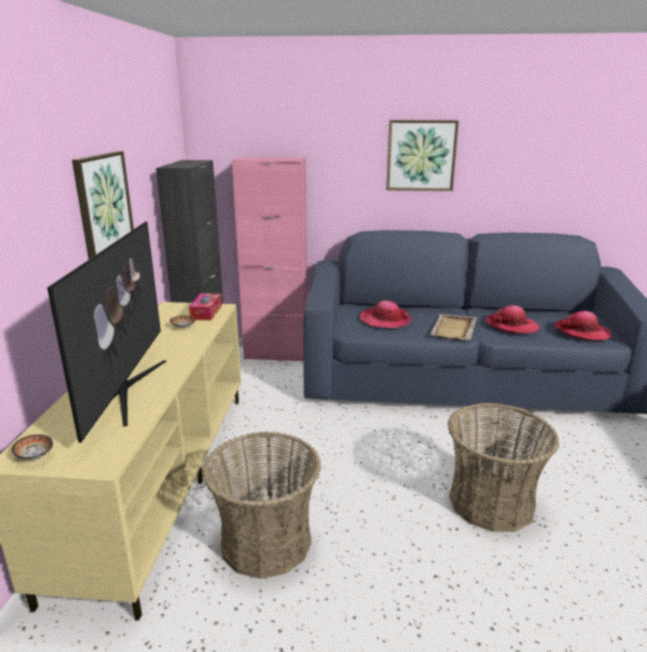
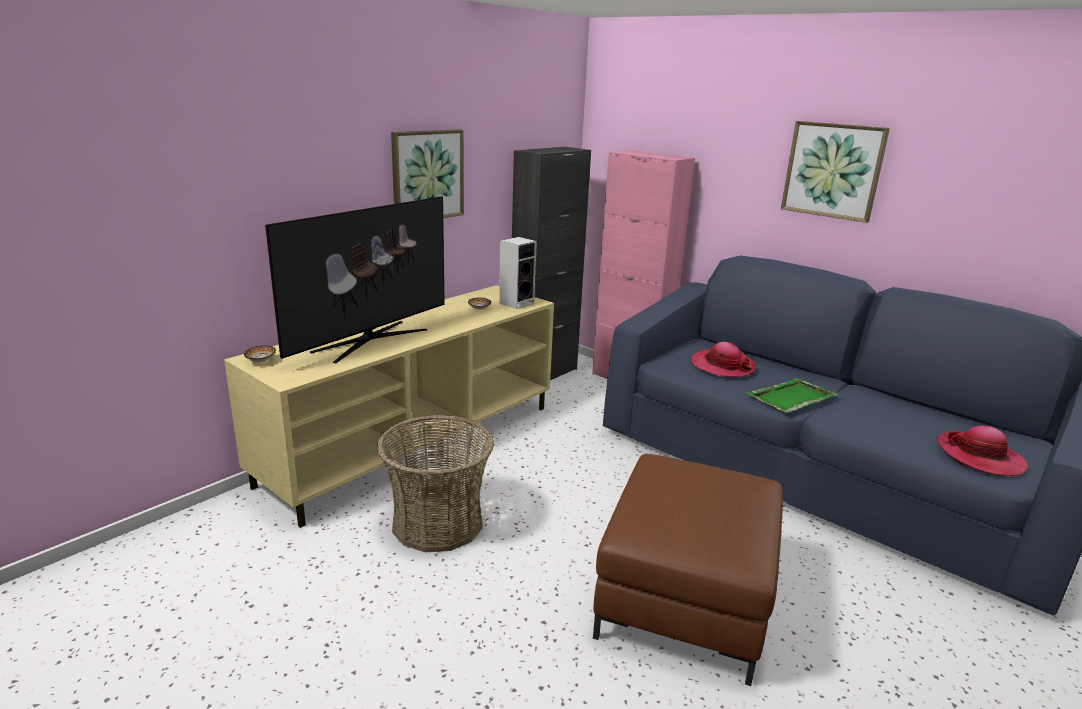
camera: 35 degrees right, 0 degrees up
tissue box [189,293,222,320] -> speaker [499,237,537,309]
beige tray [430,314,477,340] -> green tray [746,378,839,413]
basket [448,403,560,532] -> brown ottoman [593,454,783,686]
hat [486,305,539,334] -> none

